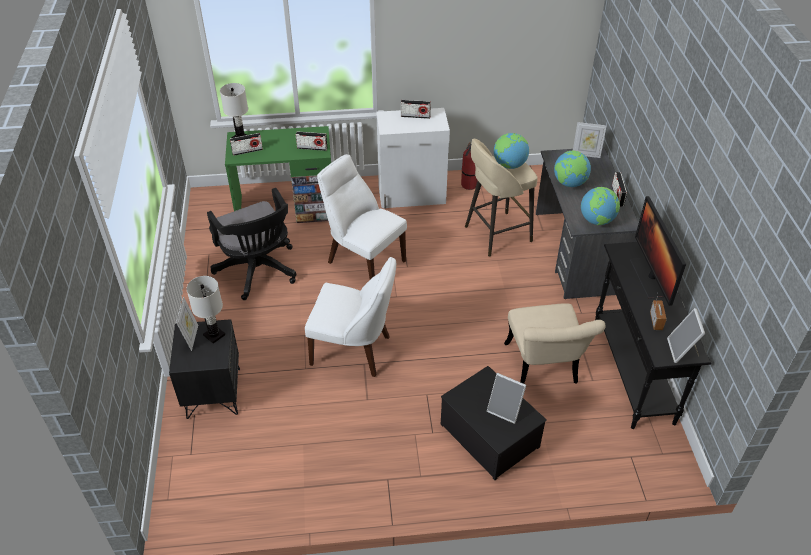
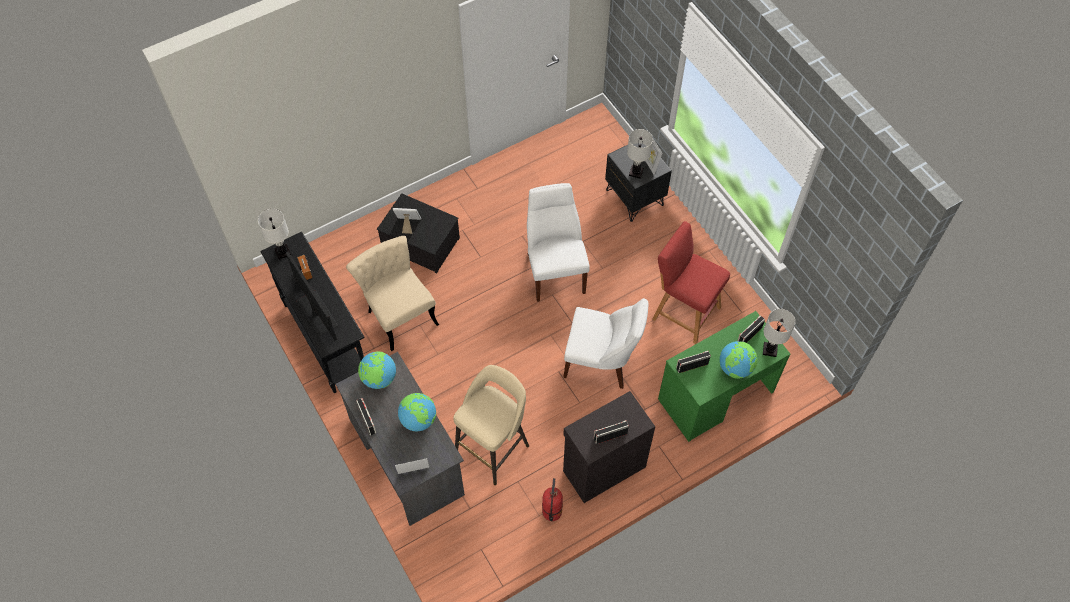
camera: 155 degrees right, 15 degrees up
black office chair [207,188,296,300] -> red stool [652,221,730,344]
white chair [305,257,396,377] -> white chair turned 90 degrees clockwise [527,183,590,302]
white cabinet [376,108,450,209] -> black cabinet [563,391,655,503]
globe [494,133,529,169] -> globe moved to [720,341,757,379]
picture frame [667,308,705,363] -> white table lamp [258,209,291,260]

